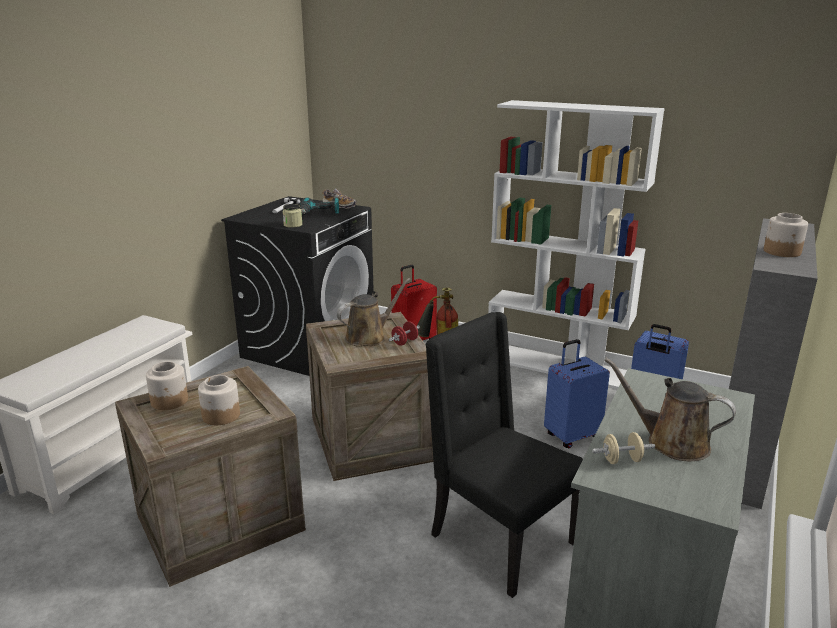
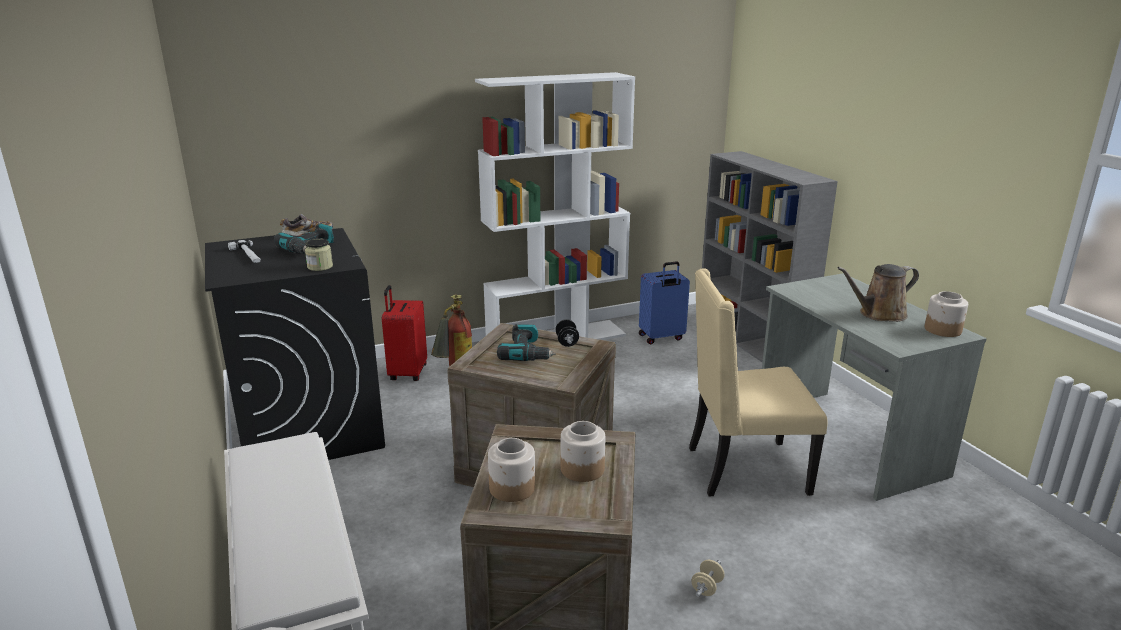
camera: 50 degrees left, 0 degrees up
brown watering can [337,278,411,347] -> power drill [497,324,556,361]
red dumbbell [389,321,420,346] -> black dumbbell [555,319,579,347]
black chair [426,312,583,598] -> beige chair [689,268,828,496]
blue suitcase [544,339,610,448] -> none
beige dumbbell [592,432,655,464] -> beige dumbbell moved to [691,560,725,597]
jar [764,213,808,257] -> jar moved to [925,291,968,337]

